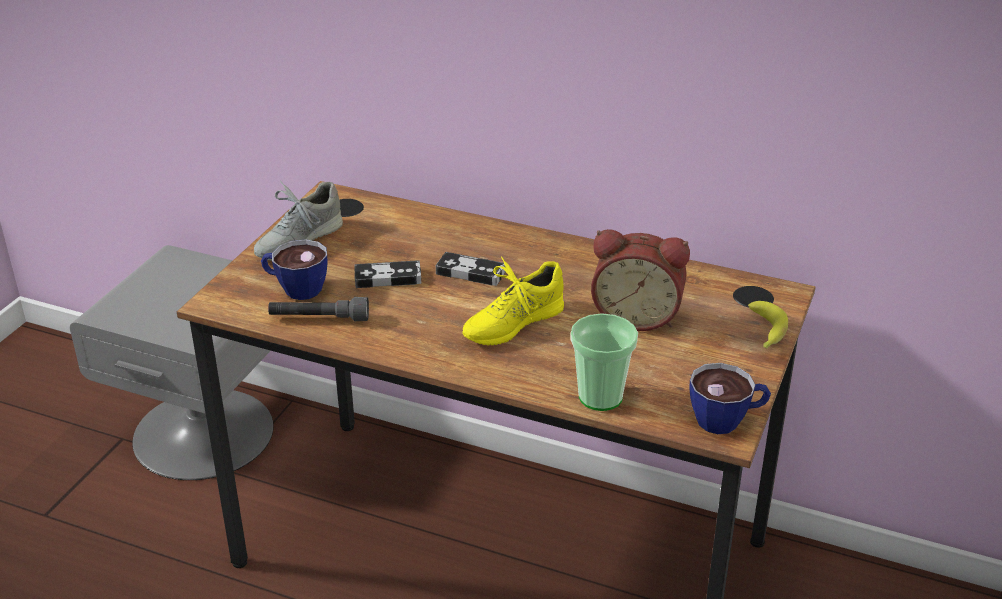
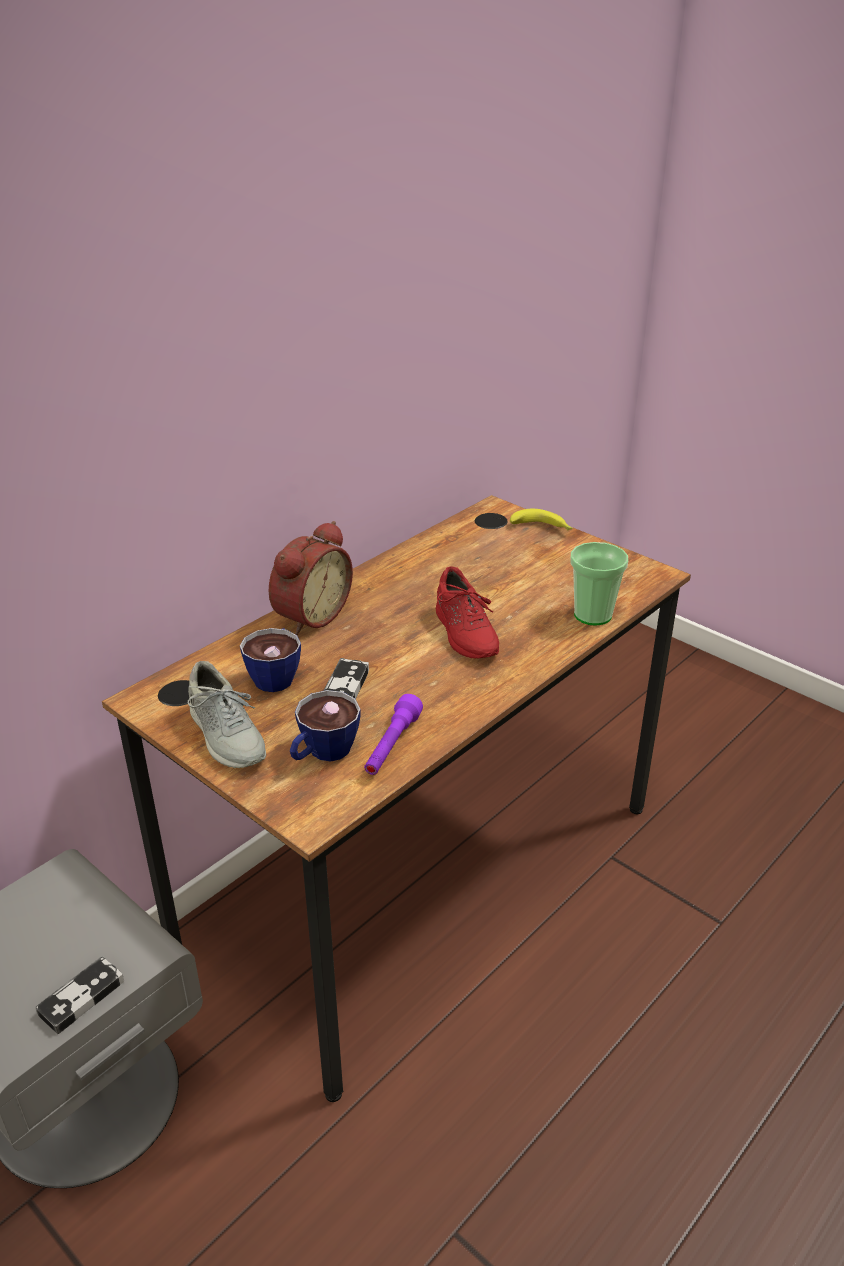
camera: 70 degrees left, 0 degrees up
grey flashlight [268,297,369,321] -> purple flashlight [364,694,423,775]
game controller [436,252,506,286] -> game controller moved to [35,956,124,1034]
yellow shoe [462,256,564,345] -> red shoe [436,566,499,659]
alarm clock [591,229,690,331] -> alarm clock moved to [269,521,353,635]
cup [689,363,771,434] -> cup moved to [240,628,301,692]

